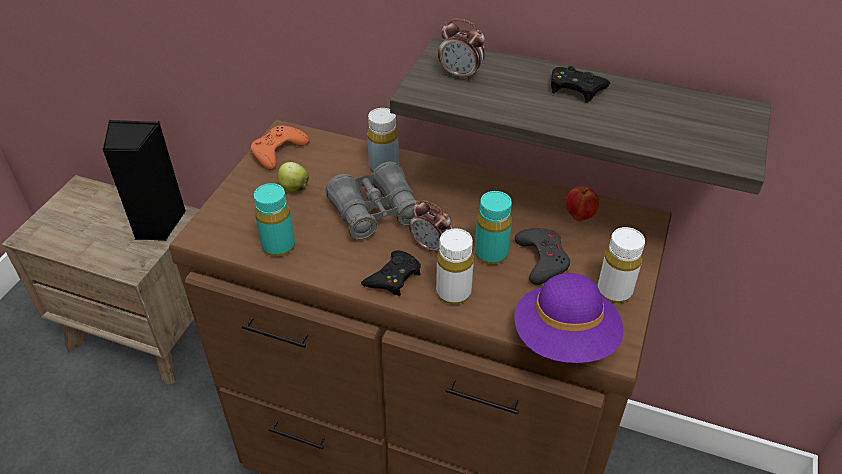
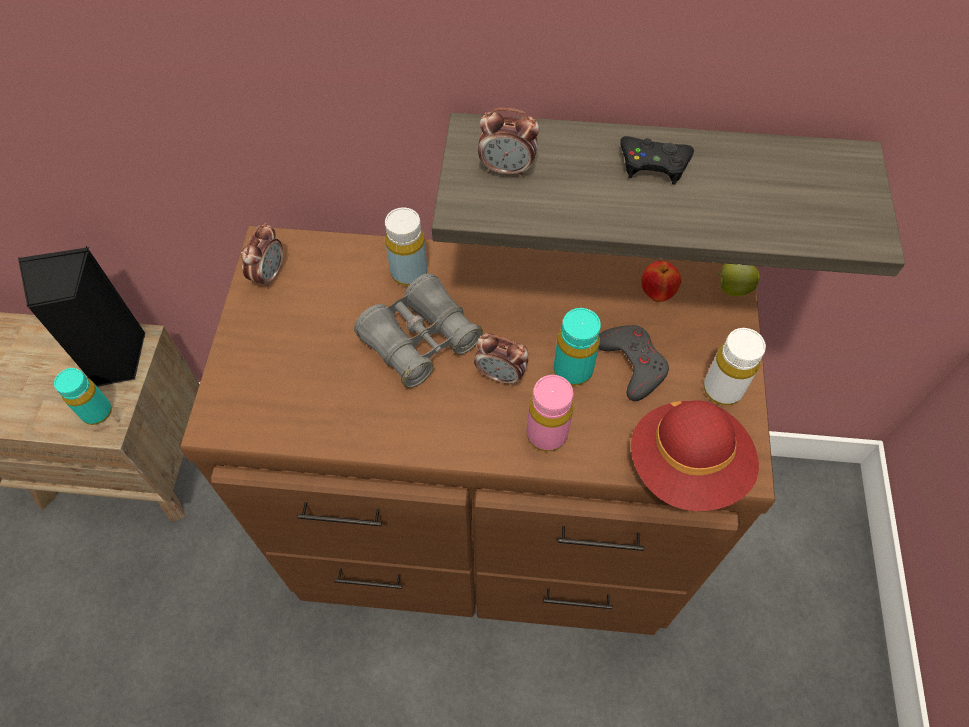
camera: 15 degrees left, 15 degrees up
orange game controller [251,125,309,170] -> alarm clock [241,223,283,289]
turquoise bottle [254,183,295,257] -> turquoise bottle moved to [54,368,112,425]
apple [277,162,309,192] -> apple moved to [716,264,760,296]
black game controller [361,250,421,296] -> none
white bottle [436,229,474,305] -> pink bottle [527,375,573,452]
purple hat [515,273,624,363] -> red hat [631,400,759,511]

